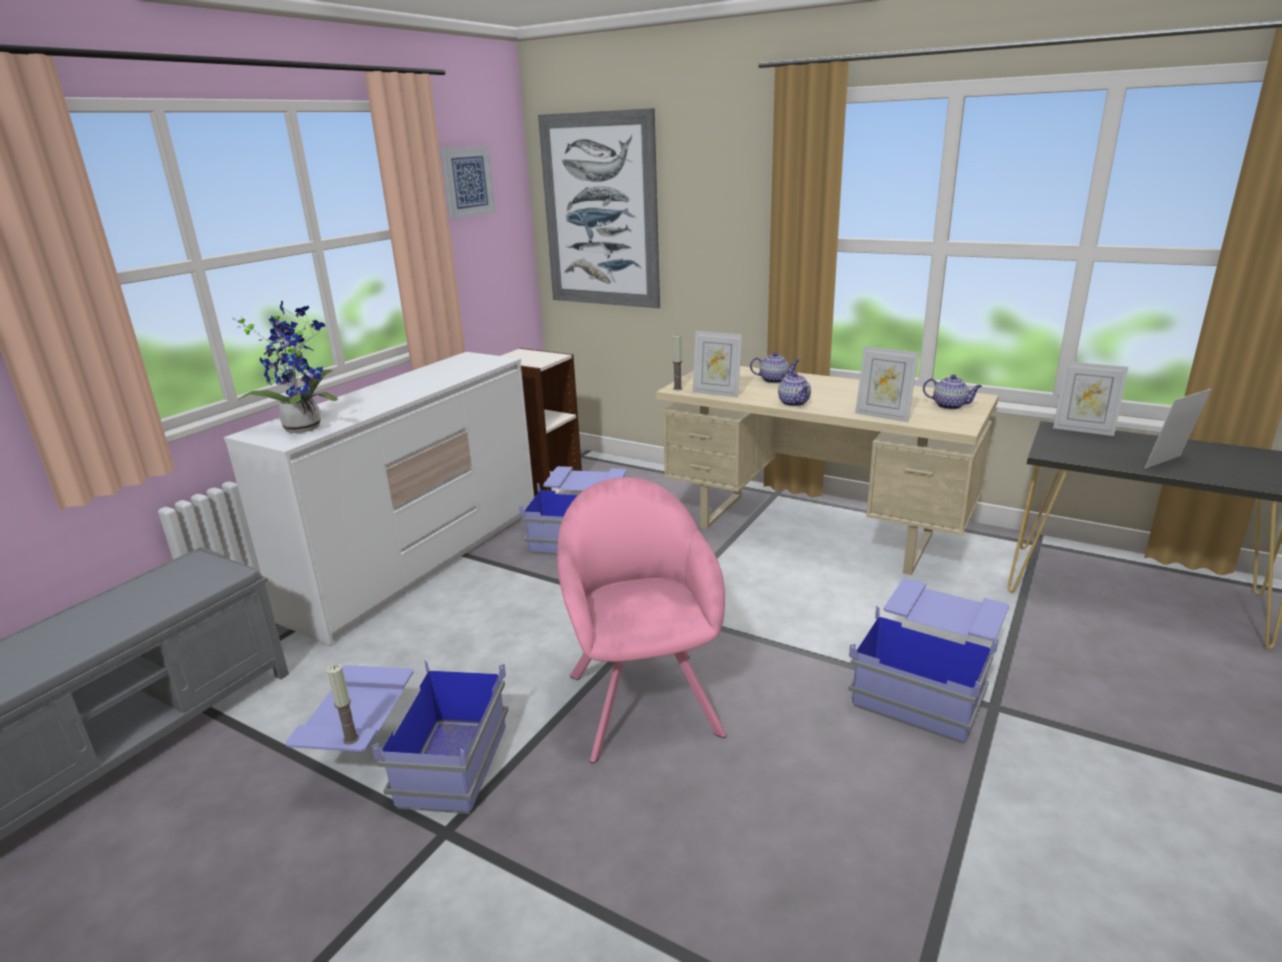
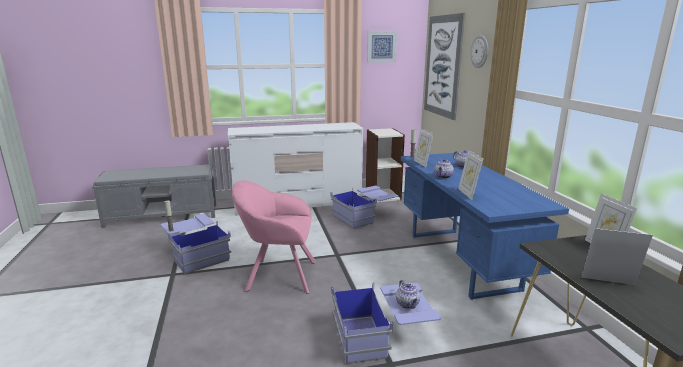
camera: 45 degrees right, 5 degrees down
potted plant [232,300,338,433] -> none
pink armchair [557,477,727,763] -> pink armchair turned 120 degrees counterclockwise [232,181,316,294]
beige desk [656,366,999,575] -> blue desk [401,153,569,300]
teapot [923,374,982,410] -> teapot moved to [396,280,420,309]
none -> wall clock [470,35,488,68]

